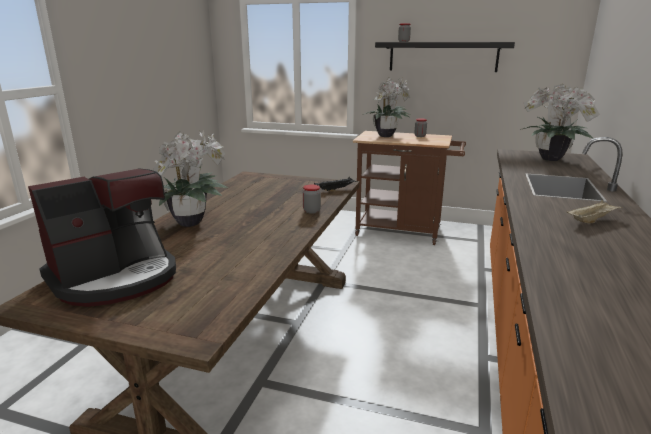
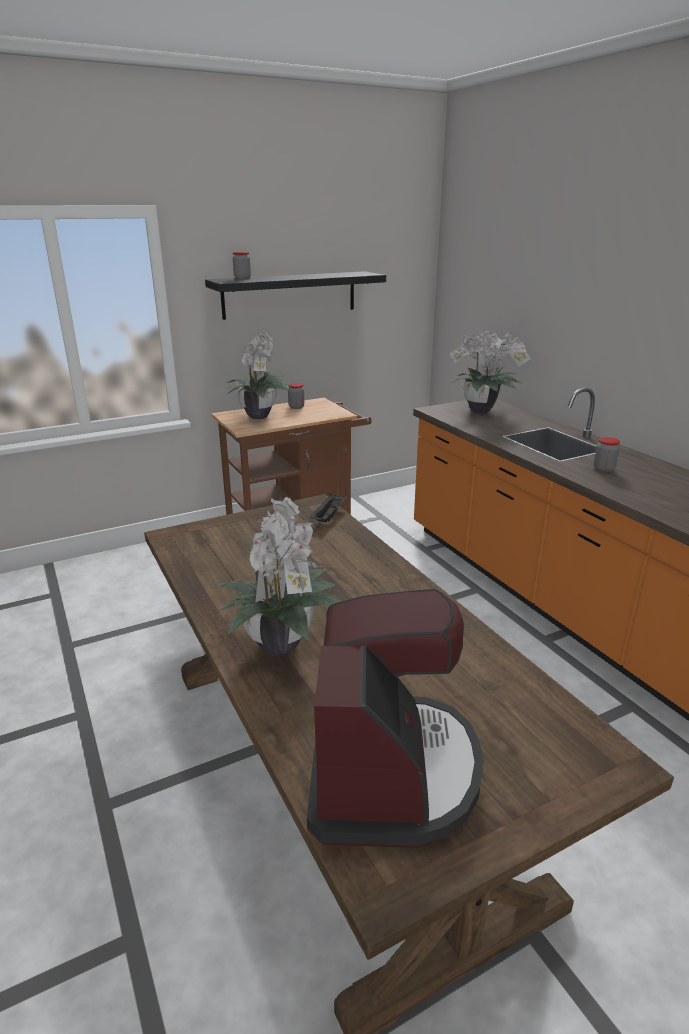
camera: 45 degrees left, 5 degrees up
jar [303,185,321,214] -> jar moved to [594,437,620,472]
beige tray [566,200,623,223] -> none

